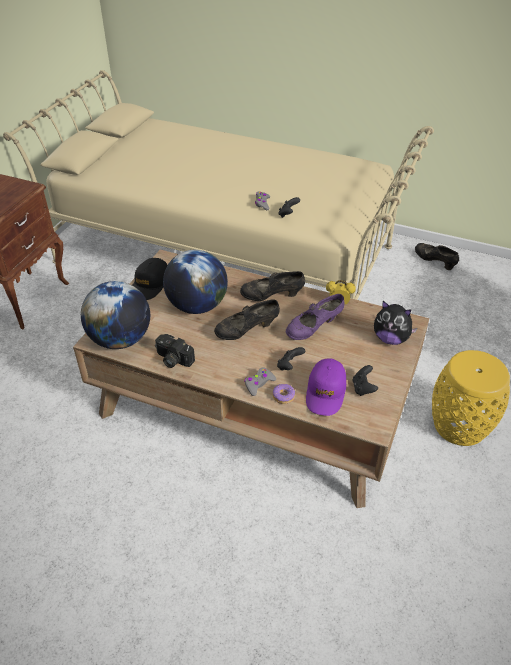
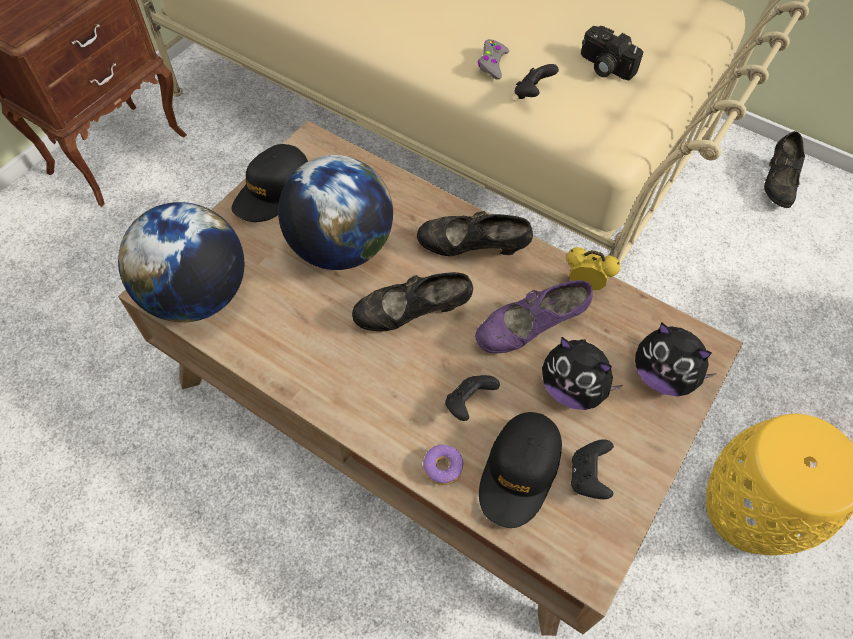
camera: 10 degrees right, 15 degrees up
camera [155,334,195,368] -> camera moved to [581,26,643,80]
grey game controller [244,367,276,396] -> none
purple cap [306,358,346,416] -> black cap [479,412,562,528]
black shoe [415,243,459,270] -> black shoe turned 135 degrees counterclockwise [764,131,805,208]
none -> plush toy [542,337,623,410]

